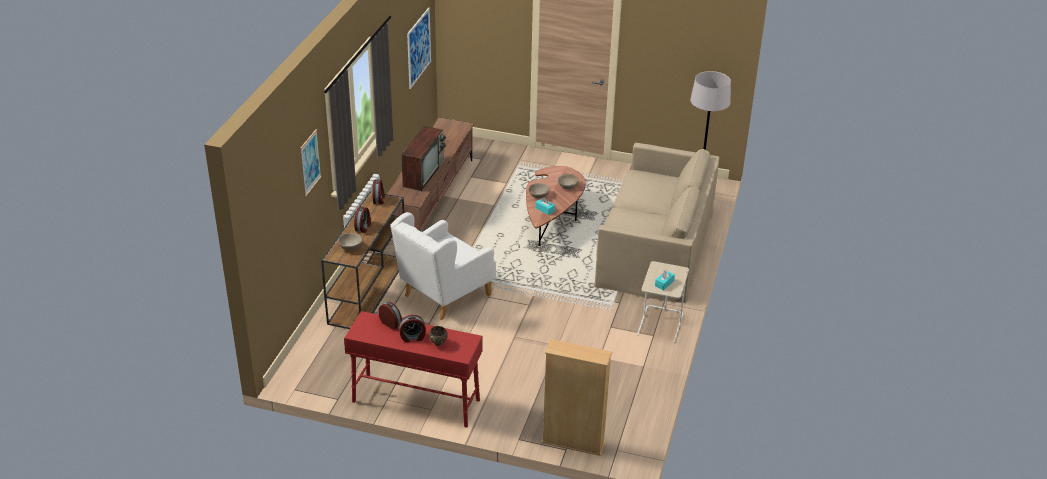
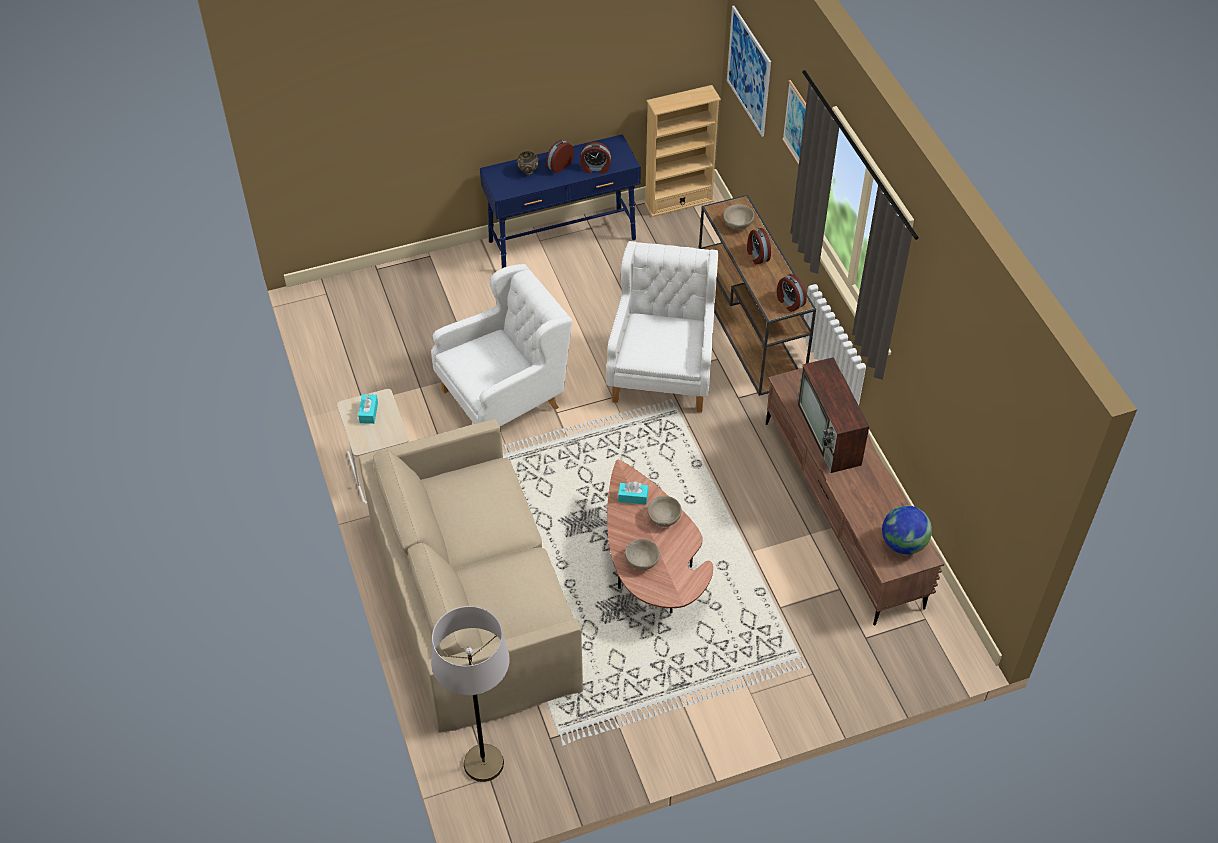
camera: 145 degrees right, 15 degrees up
red console table [344,311,483,428] -> blue console table [480,134,641,268]
picture [407,7,431,89] -> picture moved to [727,6,771,137]
beige bookcase [542,339,612,456] -> beige bookcase moved to [644,85,721,217]
none -> white armchair [431,264,572,427]
none -> globe [882,505,932,554]

